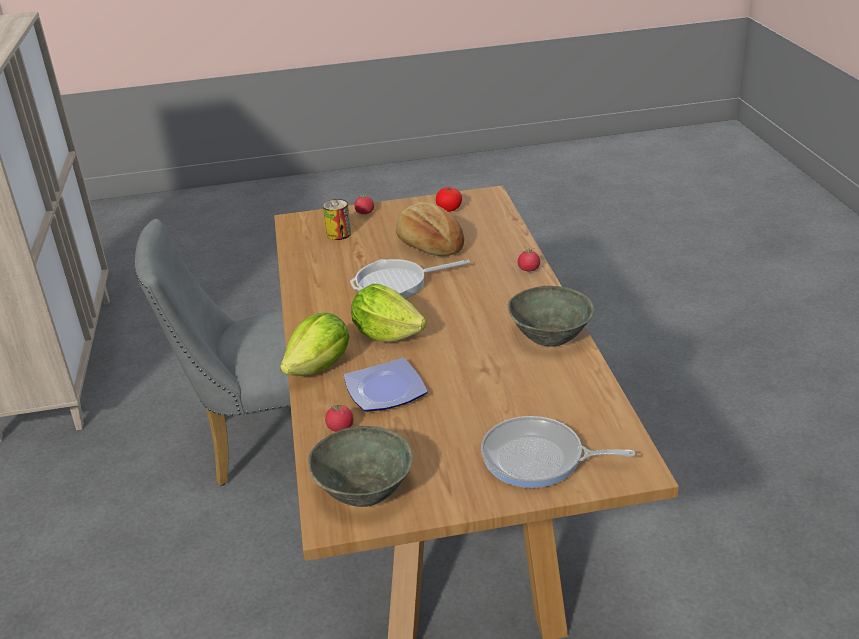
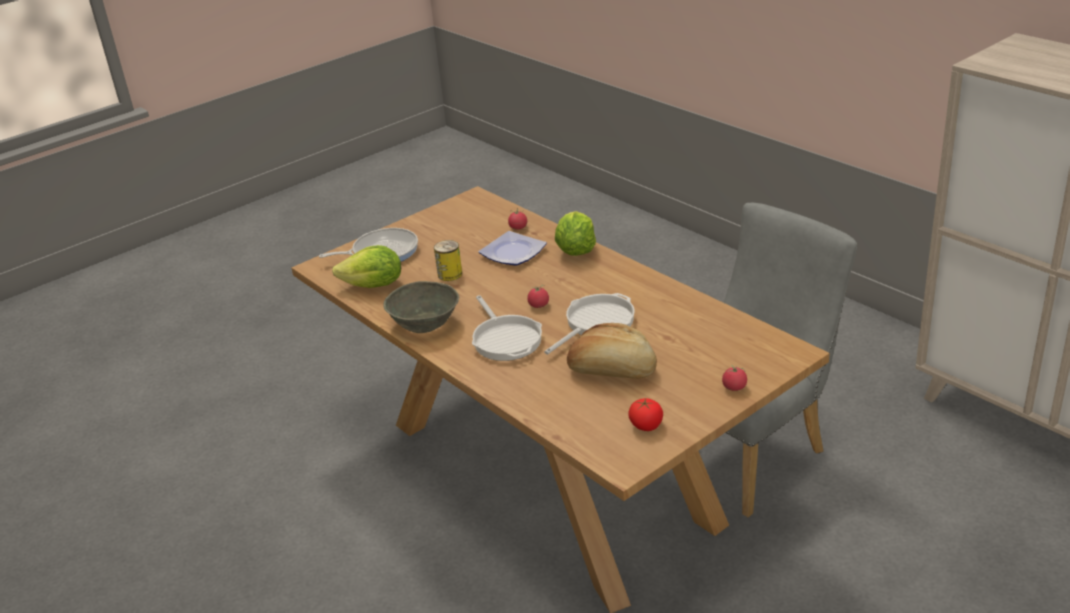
camera: 150 degrees right, 0 degrees up
grey bowl [308,426,413,507] -> none
can [323,199,351,240] -> can moved to [434,240,462,281]
lettuce [351,284,427,342] -> lettuce moved to [332,245,401,288]
tomato [518,248,540,271] -> tomato moved to [527,285,549,308]
none -> frying pan [472,295,542,361]

